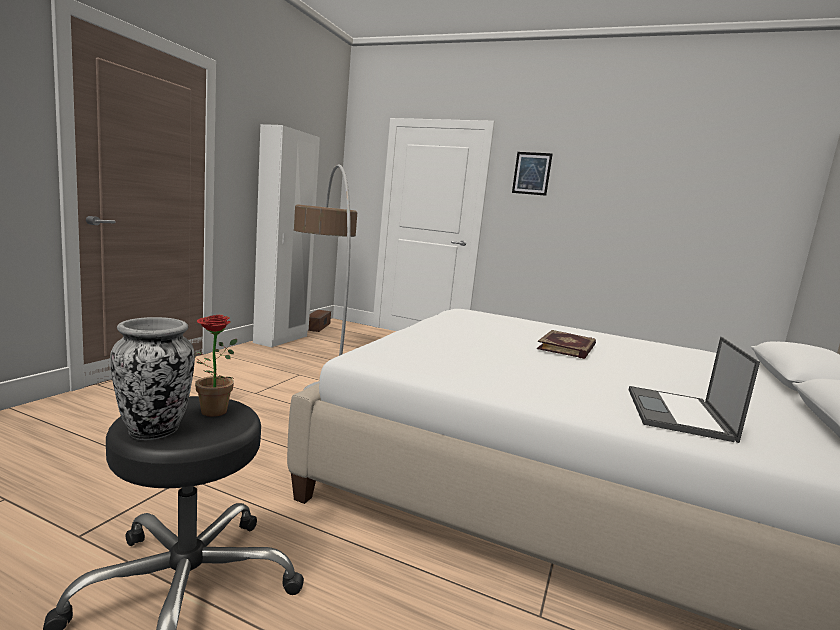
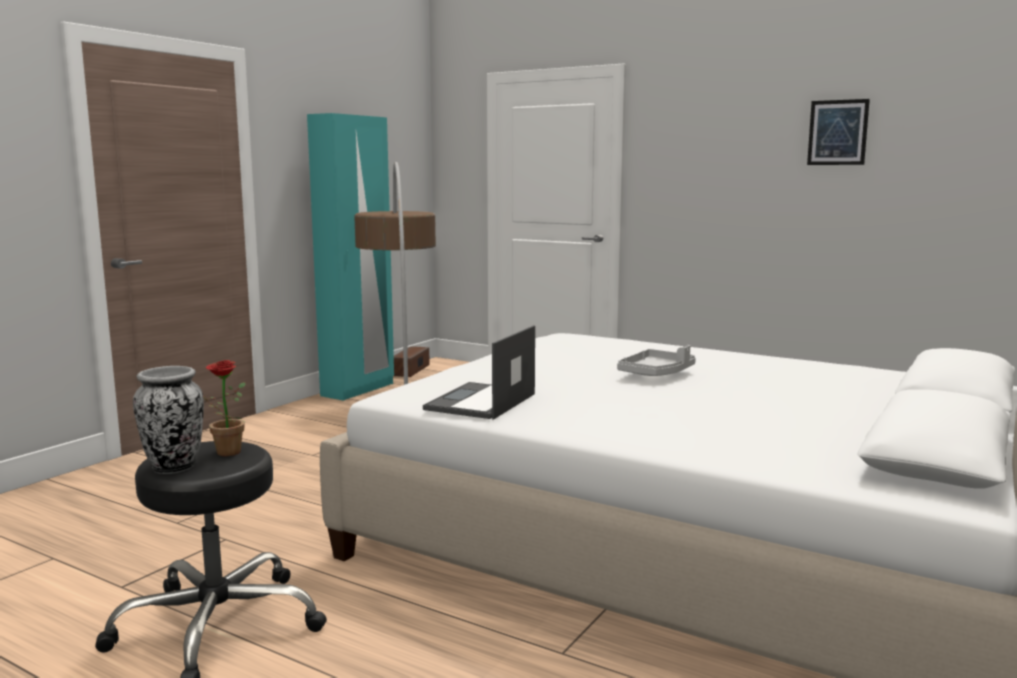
camera: 10 degrees right, 0 degrees up
white wardrobe [253,124,320,347] -> turquoise wardrobe [307,113,394,401]
picture [512,152,553,196] -> picture moved to [807,99,870,165]
book [537,330,596,359] -> grey tray [617,345,696,376]
laptop [629,337,760,443] -> laptop moved to [423,325,535,420]

